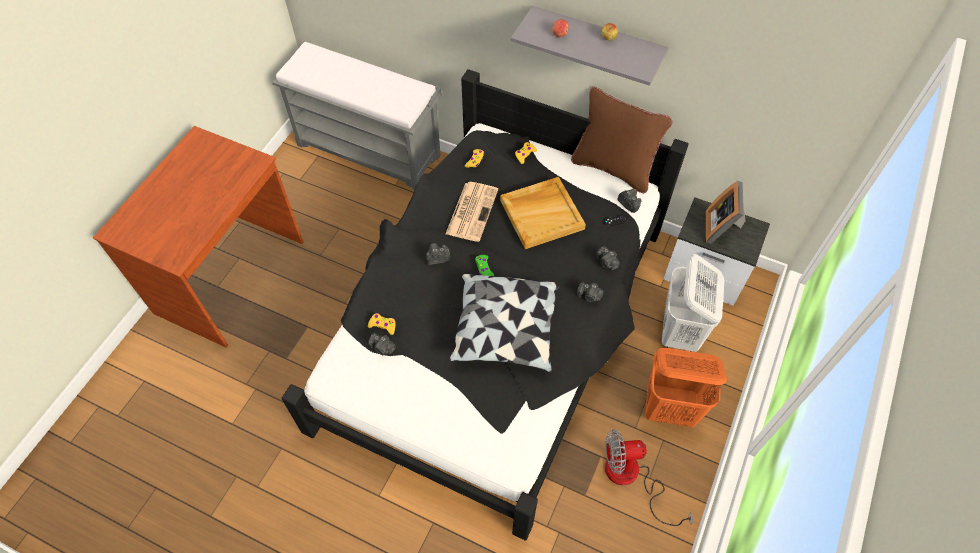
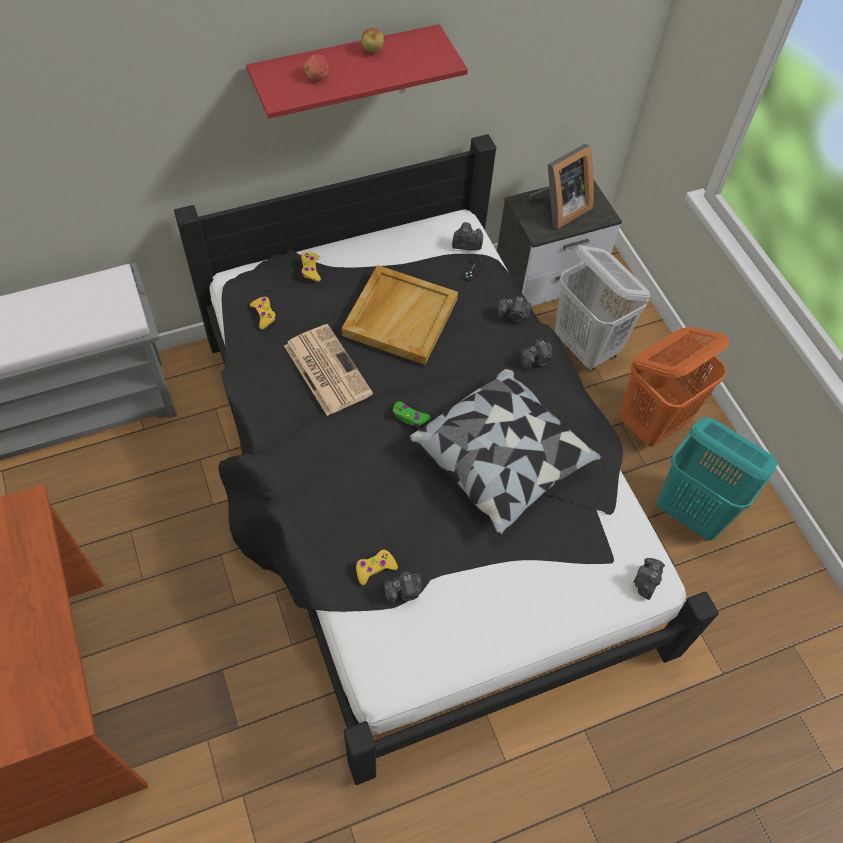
camera: 50 degrees left, 0 degrees up
camera [426,243,450,265] -> camera moved to [634,558,665,600]
grey shelf [511,6,668,86] -> red shelf [246,24,468,119]
brown pillow [571,87,672,193] -> none
fan [605,429,694,526] -> turquoise laundry basket [656,417,778,541]
picture frame [706,181,745,244] -> picture frame turned 90 degrees counterclockwise [529,144,594,229]

